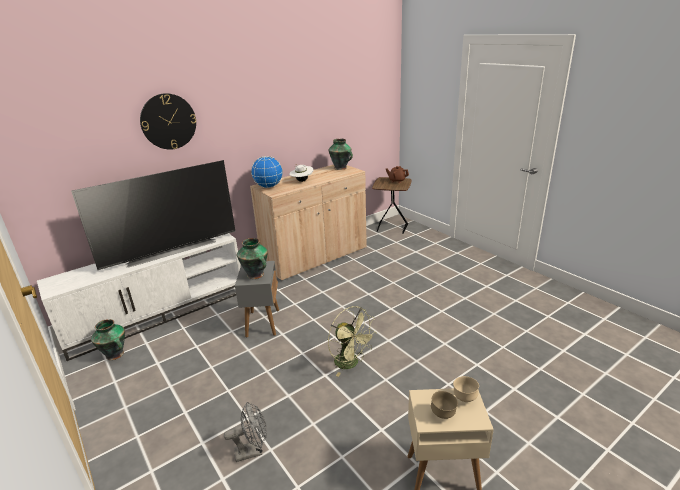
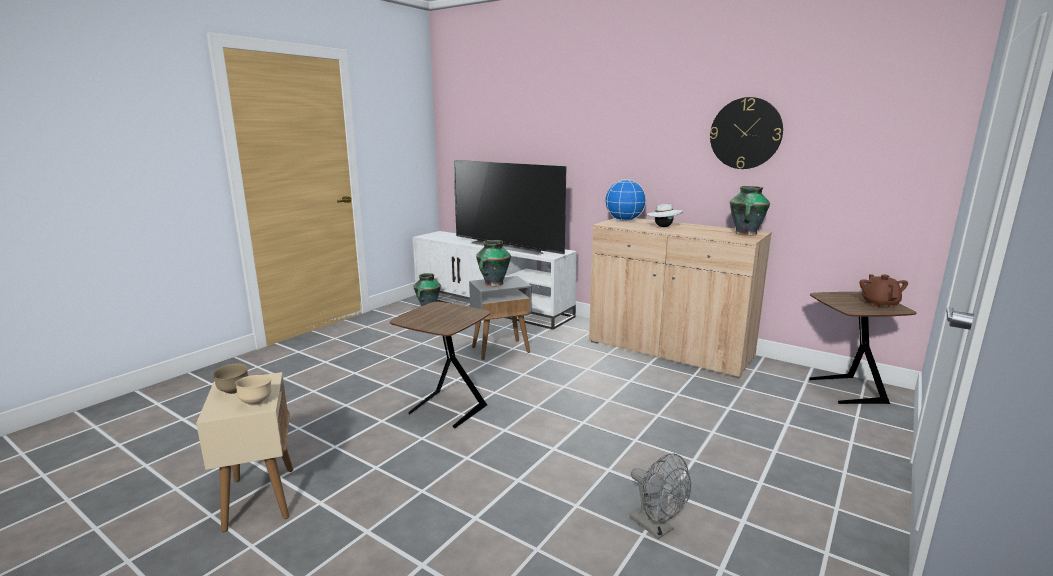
camera: 70 degrees right, 10 degrees down
wall clock [140,93,196,150] -> wall clock moved to [710,97,783,169]
grey fan [224,402,267,462] -> grey fan moved to [630,453,691,539]
green fan [328,306,377,377] -> brown side table [390,302,490,428]

